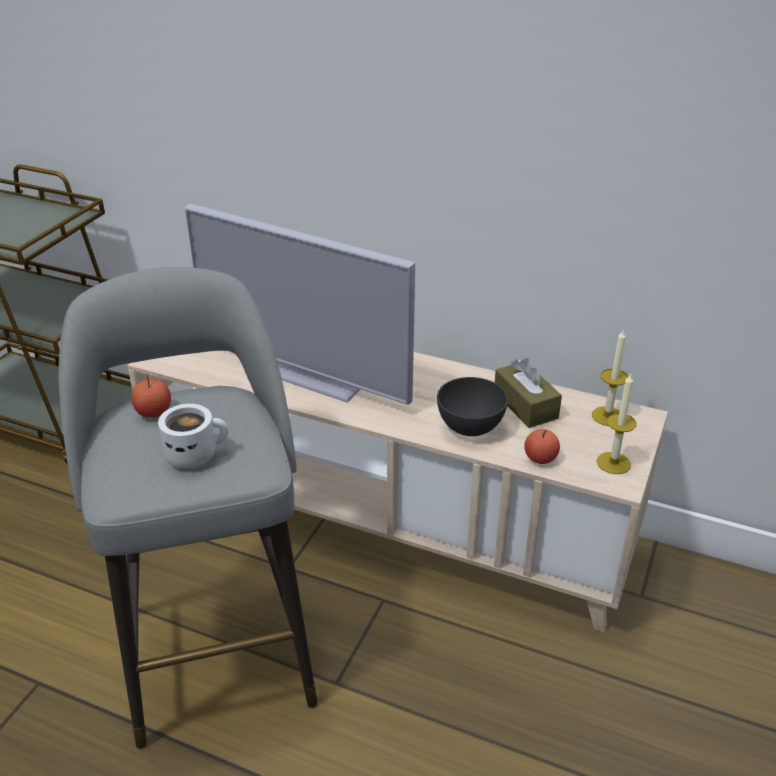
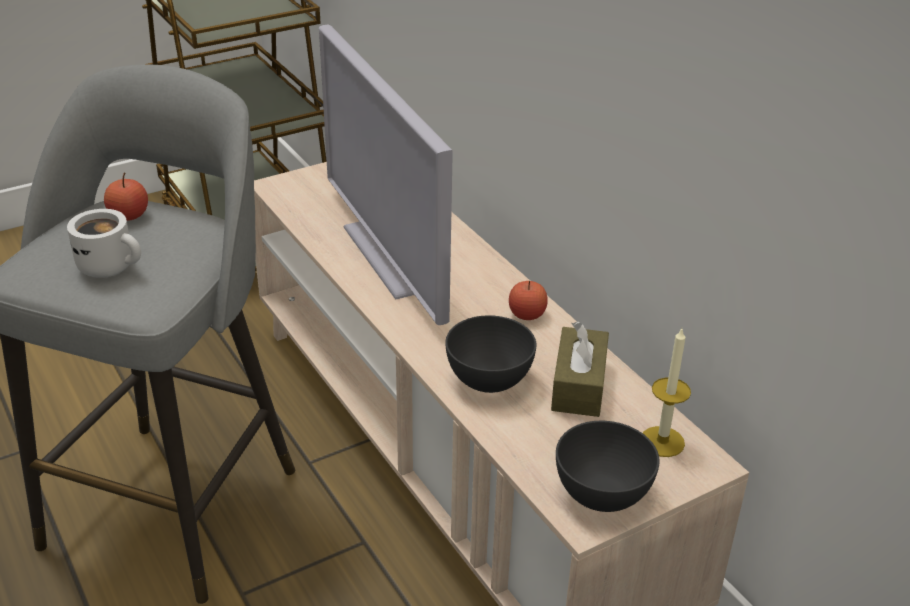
camera: 35 degrees right, 0 degrees up
apple [524,429,560,464] -> apple moved to [509,281,548,320]
candle [597,373,637,474] -> grey bowl [556,421,660,512]

